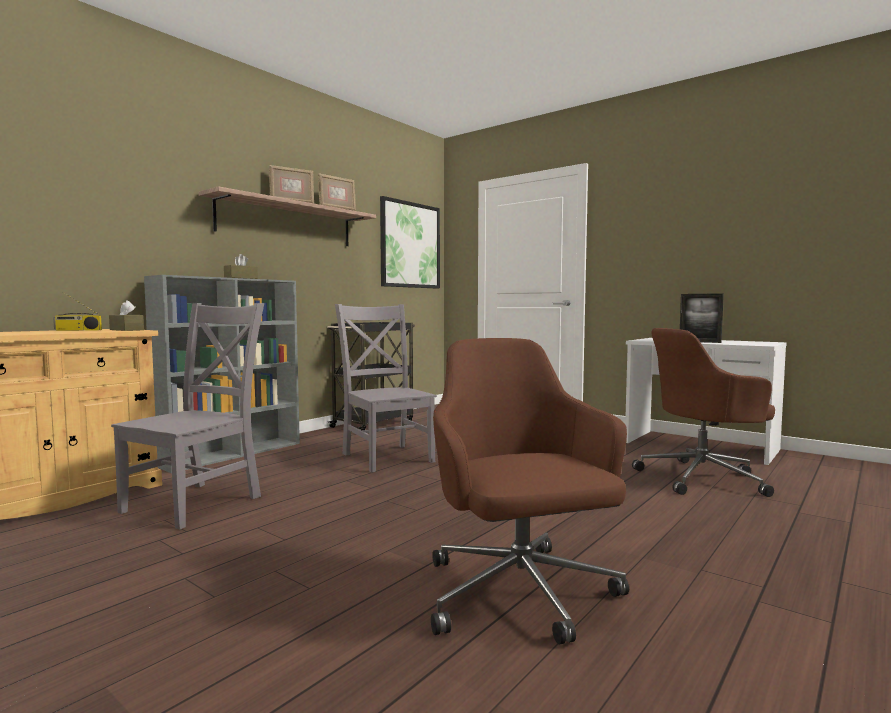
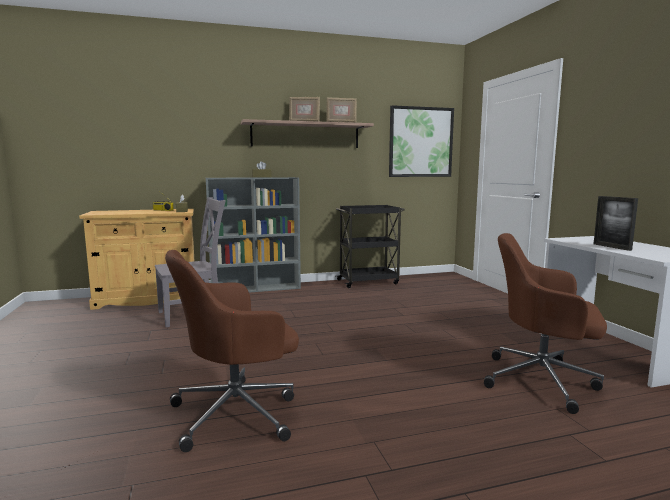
camera: 35 degrees right, 5 degrees up
grey chair [335,304,437,473] -> none
brown office chair [431,338,629,644] -> brown office chair turned 135 degrees counterclockwise [165,250,299,452]

